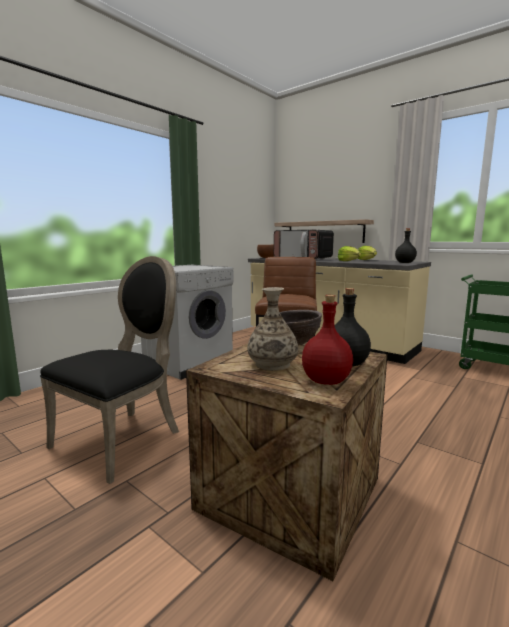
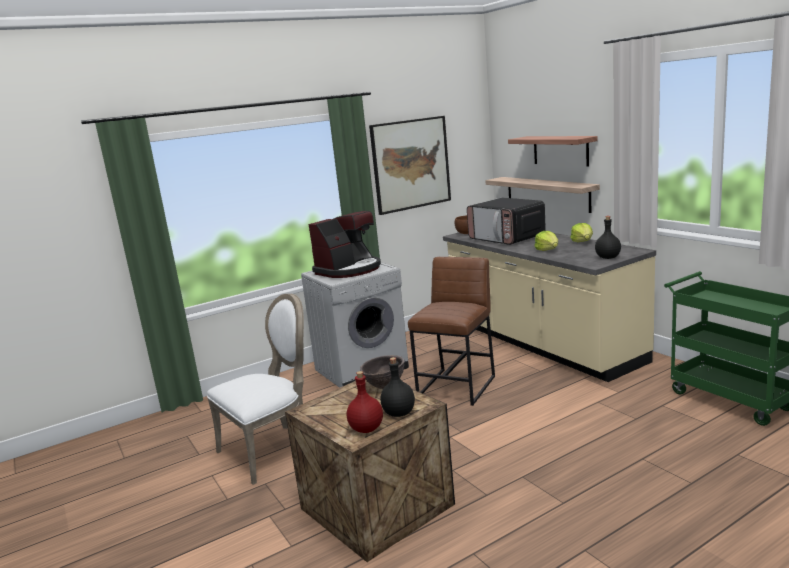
camera: 20 degrees right, 5 degrees up
black chair [40,256,179,484] -> white chair [207,294,304,485]
vase [247,287,298,371] -> none
none -> coffee machine [308,211,381,278]
none -> picture [369,116,451,215]
none -> shelf [508,136,598,167]

